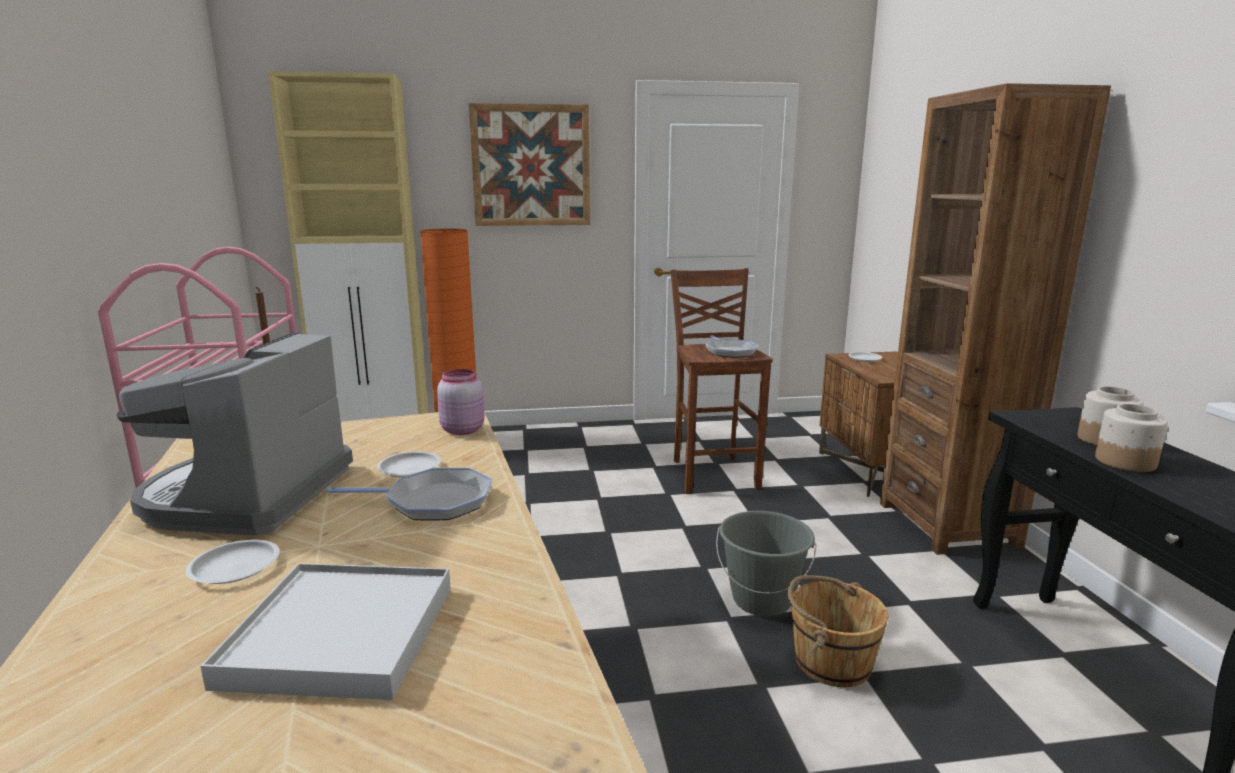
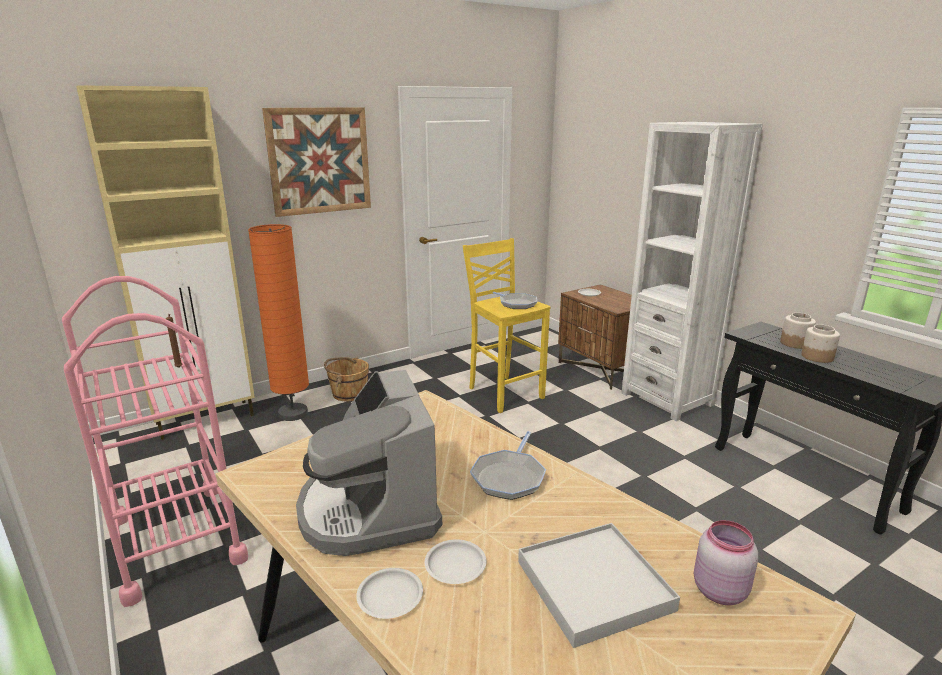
camera: 25 degrees left, 5 degrees up
frying pan [327,468,492,520] -> frying pan turned 135 degrees clockwise [470,431,546,500]
white plate [377,451,441,478] -> white plate moved to [356,568,423,619]
pink jar [437,369,484,435] -> pink jar moved to [694,520,758,605]
brown stool [670,268,773,494] -> yellow stool [463,238,551,413]
grey bucket [716,511,816,617] -> none
brown bucket [788,575,888,687] -> brown bucket moved to [324,357,369,401]
brown bookcase [880,83,1111,555] -> white bookcase [622,122,763,421]

